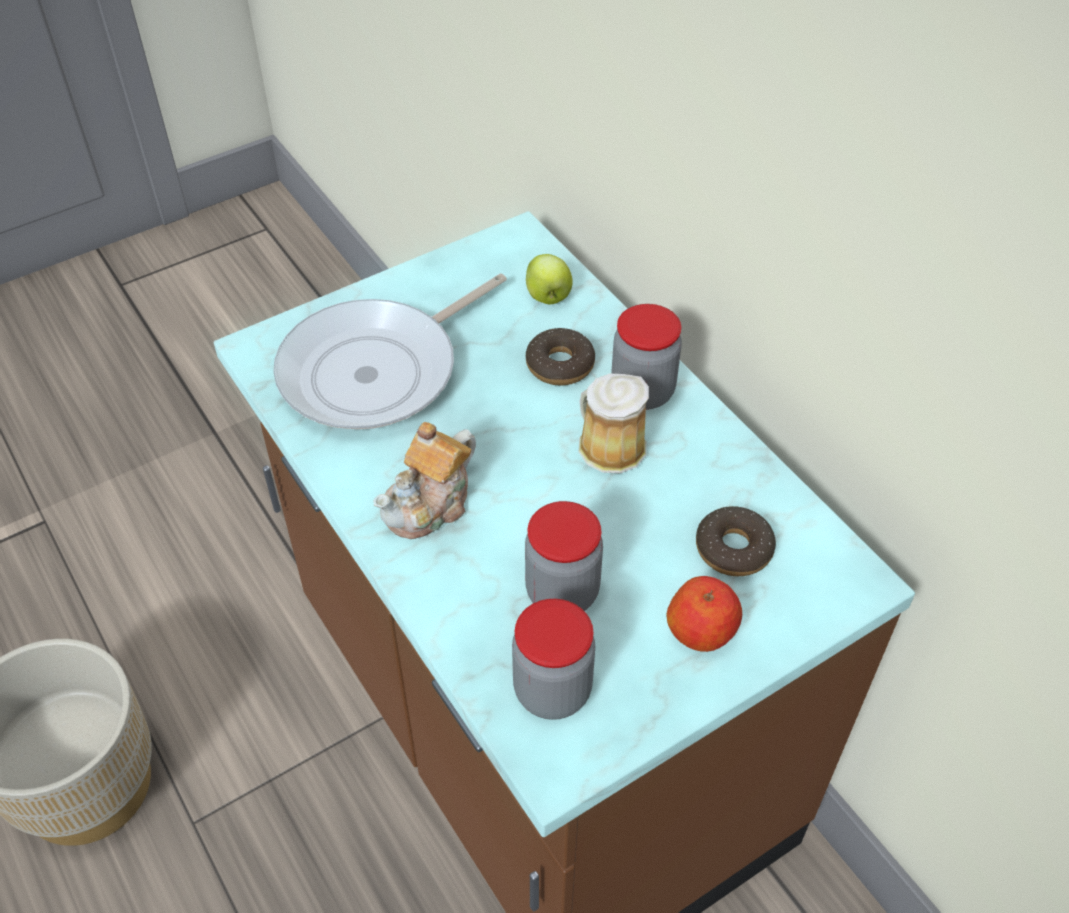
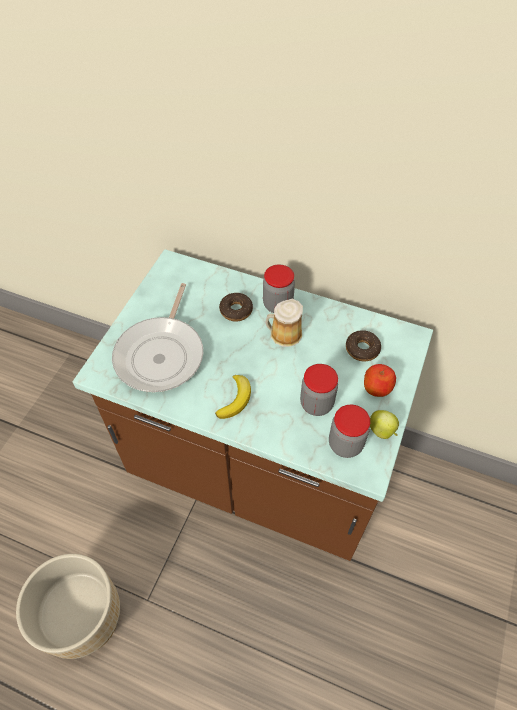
camera: 35 degrees left, 5 degrees up
teapot [373,422,476,539] -> banana [215,375,251,419]
apple [526,254,573,304] -> apple moved to [370,410,399,439]

